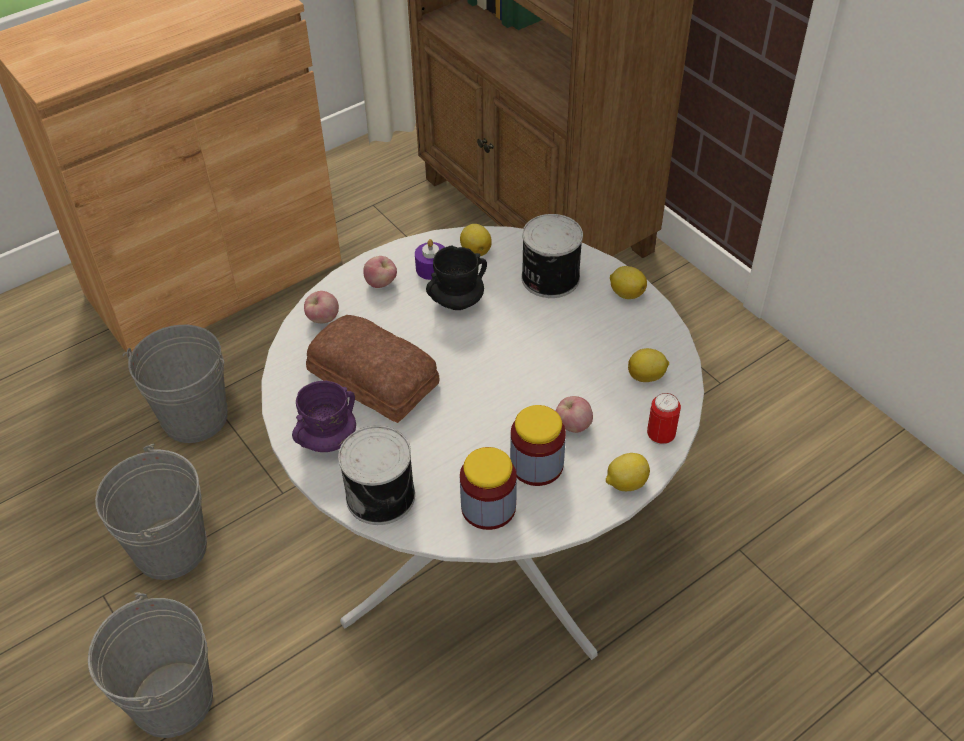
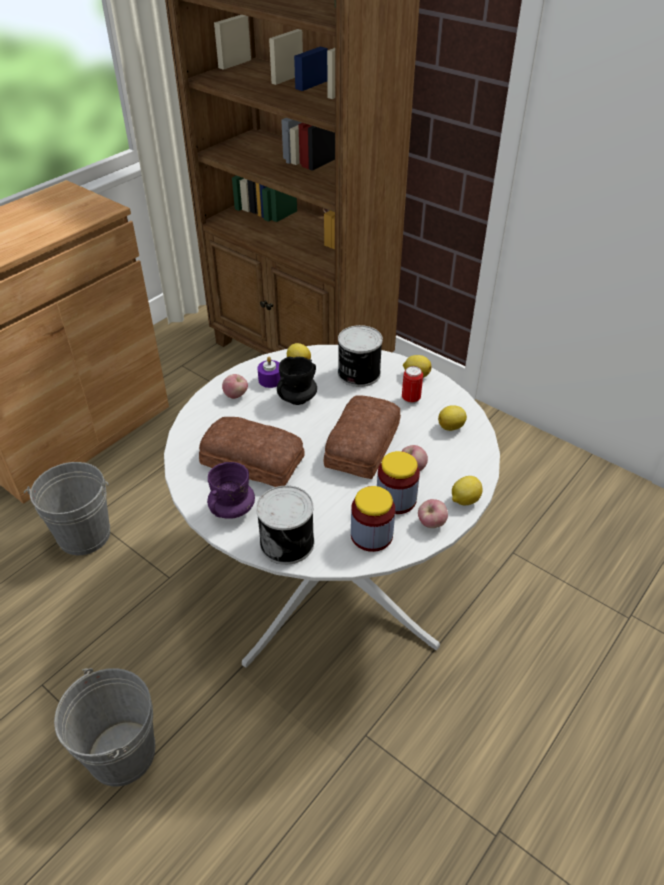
camera: 15 degrees left, 5 degrees down
grey bucket [95,444,207,580] -> none
apple [304,291,339,323] -> apple moved to [418,499,448,528]
can [647,393,681,445] -> can moved to [402,366,423,404]
none -> bread [324,395,401,479]

